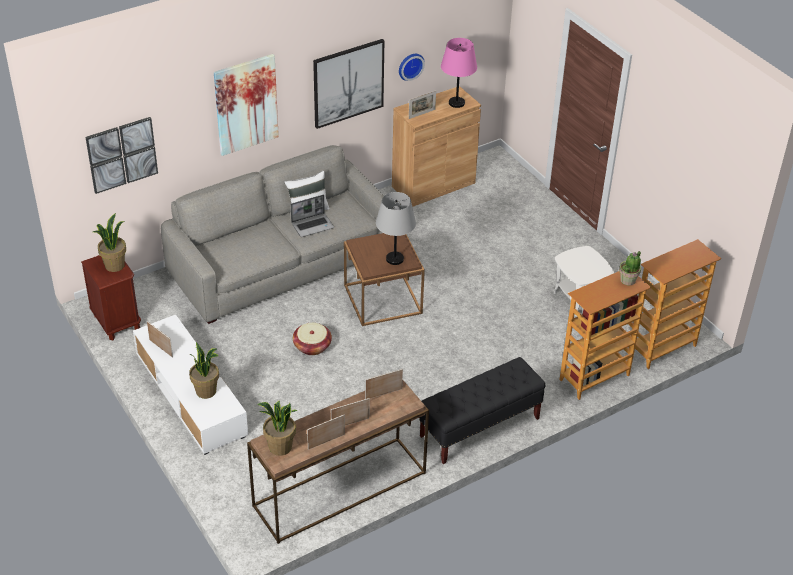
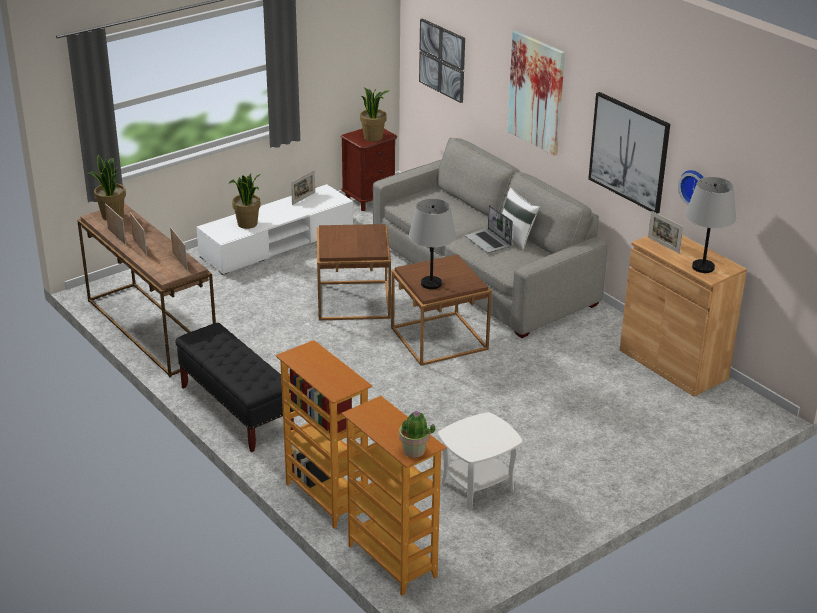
camera: 85 degrees right, 10 degrees down
basket [293,323,332,355] -> brown side table [317,224,391,320]
pink table lamp [441,38,477,108] -> grey table lamp [685,177,736,273]
potted plant [619,251,641,285] -> potted plant moved to [399,411,435,458]

